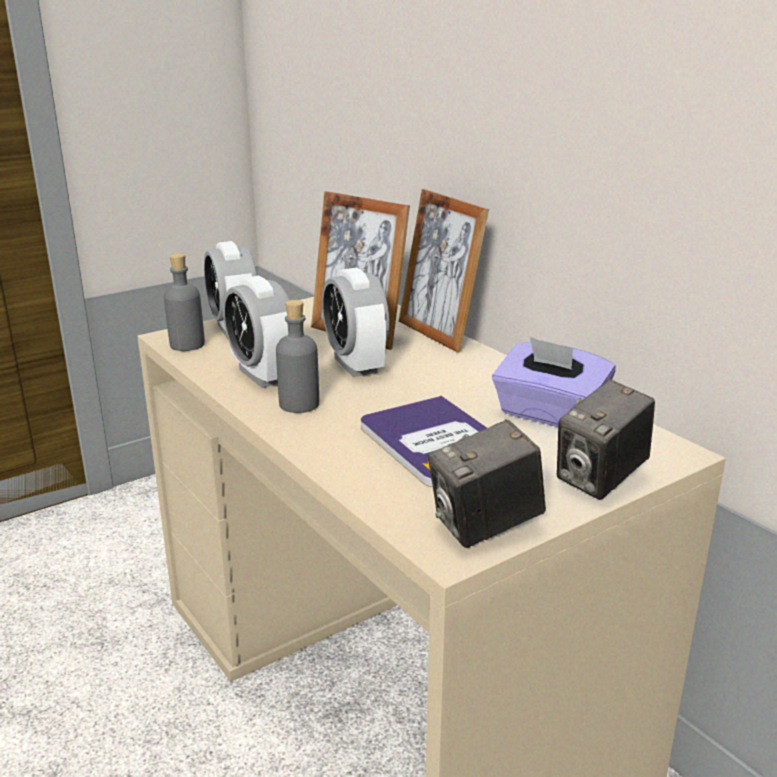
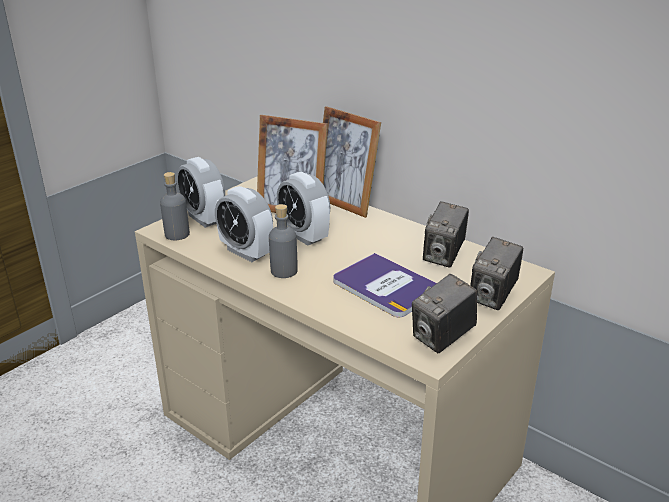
camera: 15 degrees left, 5 degrees up
purple tissue box [492,337,616,427] -> camera [423,201,469,268]

